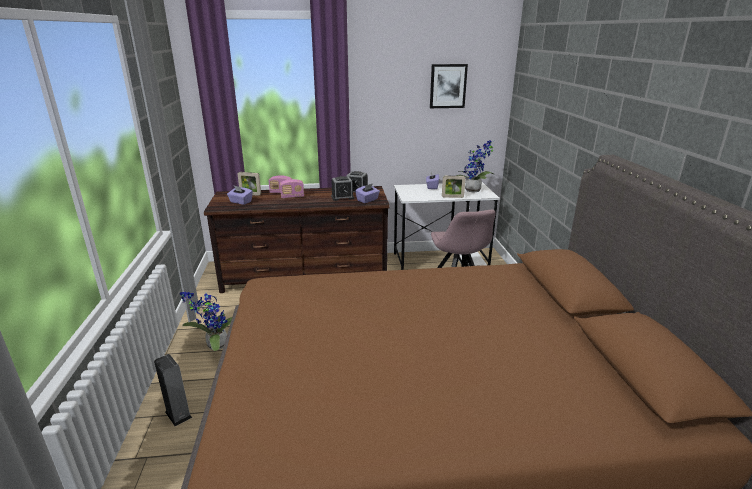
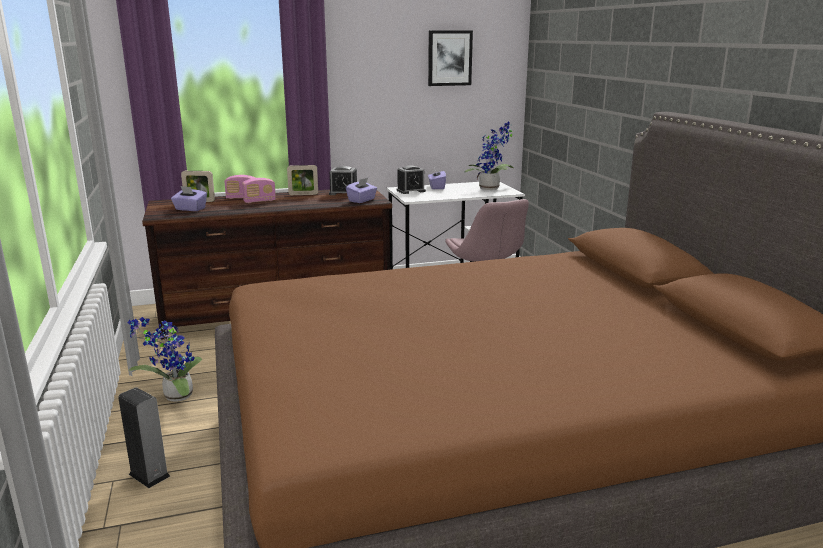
camera: 10 degrees left, 5 degrees down
alarm clock [331,176,354,201] -> alarm clock moved to [397,165,426,194]
picture frame [442,176,466,198] -> picture frame moved to [287,165,318,195]

